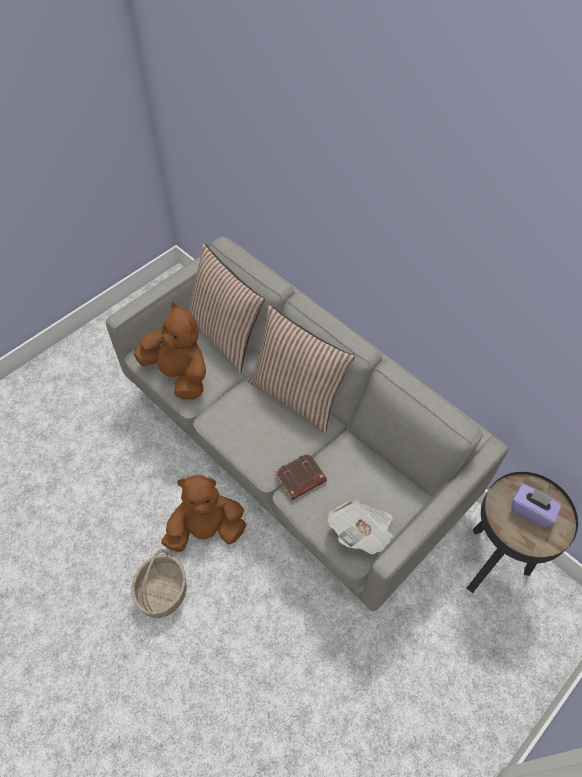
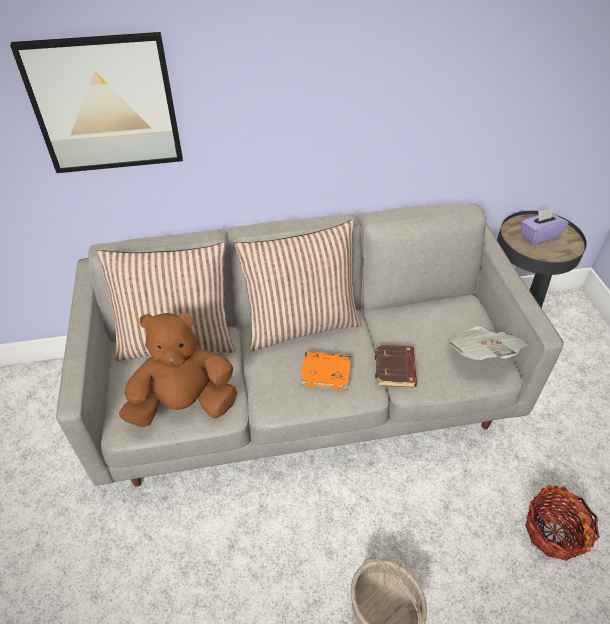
camera: 55 degrees left, 10 degrees down
brown plush toy [161,475,246,552] -> none
none -> picture [10,32,183,173]
none -> orange book [300,351,351,390]
none -> basket [525,485,600,561]

